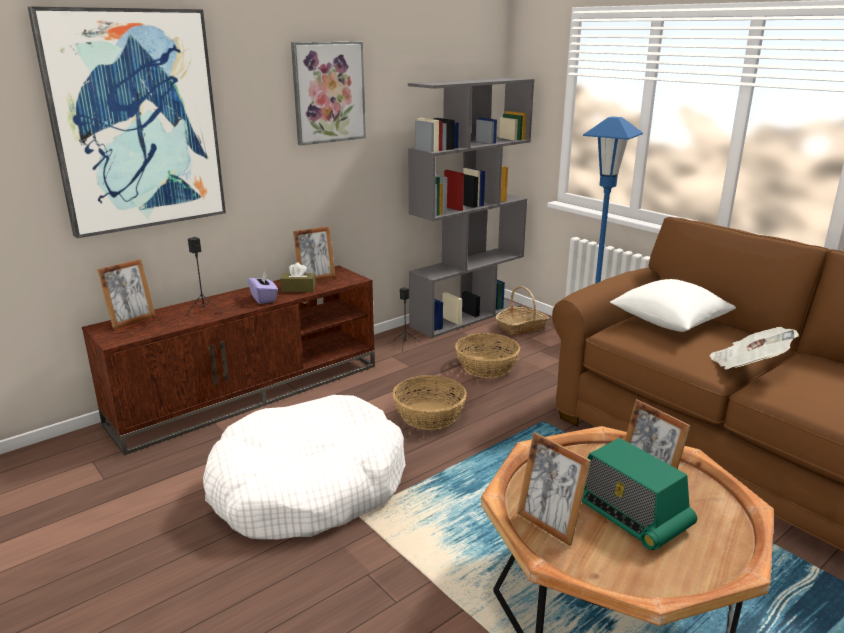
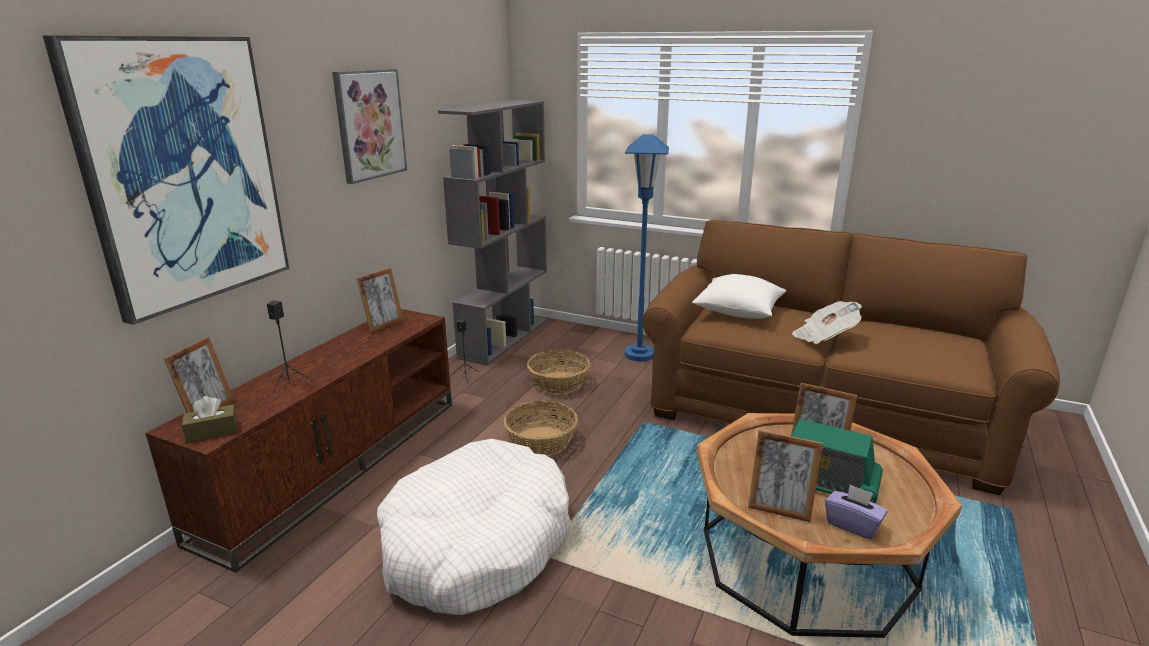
camera: 25 degrees left, 0 degrees up
purple tissue box [248,272,278,304] -> purple tissue box moved to [825,484,888,540]
brown tissue box [280,263,316,292] -> brown tissue box moved to [182,396,238,442]
basket [495,286,550,336] -> none

